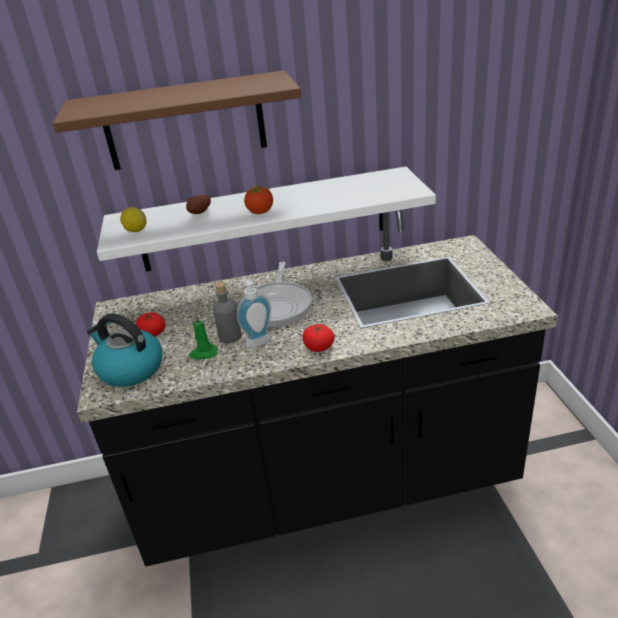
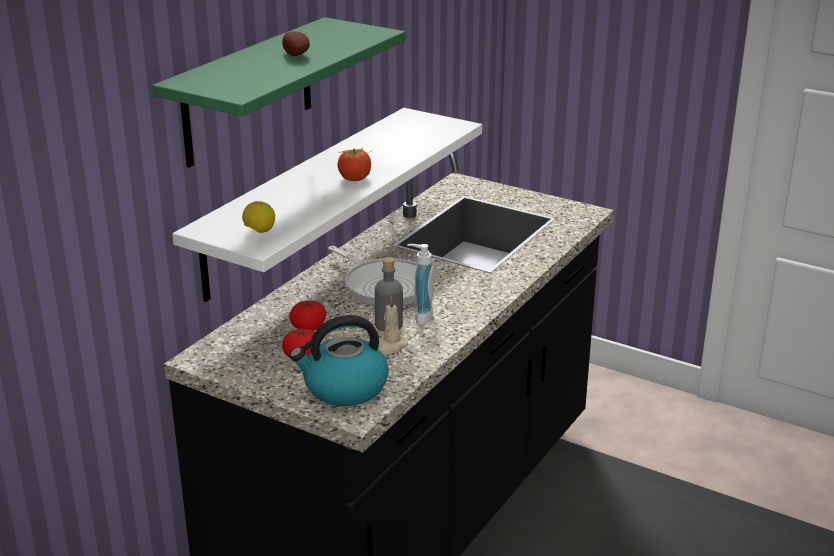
camera: 50 degrees left, 5 degrees down
brown shelf [53,70,301,170] -> green shelf [152,17,406,168]
potato [186,195,211,214] -> potato moved to [282,31,310,56]
green candle [189,315,218,360] -> beige candle [378,296,408,354]
tomato [303,324,335,352] -> tomato moved to [290,300,326,331]

